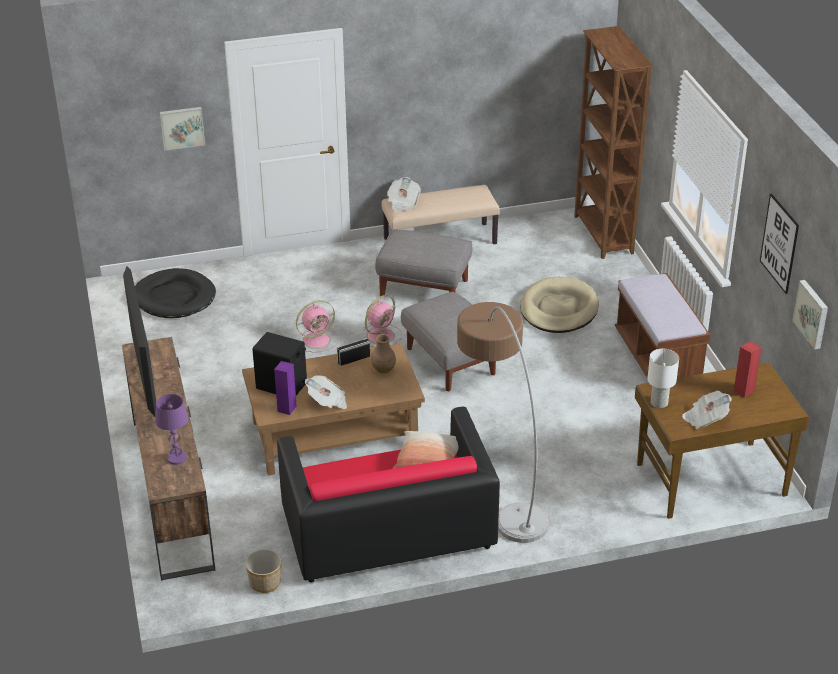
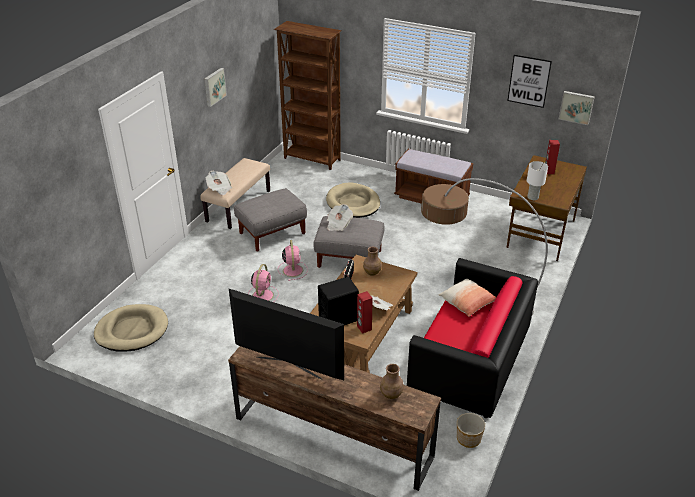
camera: 50 degrees left, 0 degrees up
black dog bed [135,268,216,318] -> beige dog bed [94,304,168,352]
purple table lamp [155,394,188,465] -> brown vase [380,364,404,399]
picture [160,107,205,150] -> picture moved to [204,68,227,107]
purple speaker [274,361,297,415] -> red speaker [357,291,373,334]
newspaper [682,391,732,429] -> newspaper moved to [327,204,353,231]

